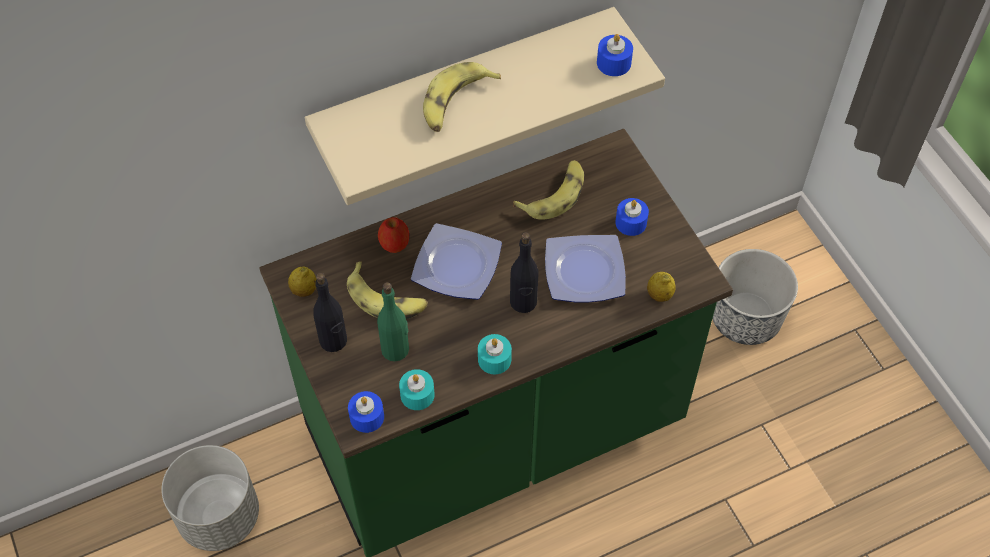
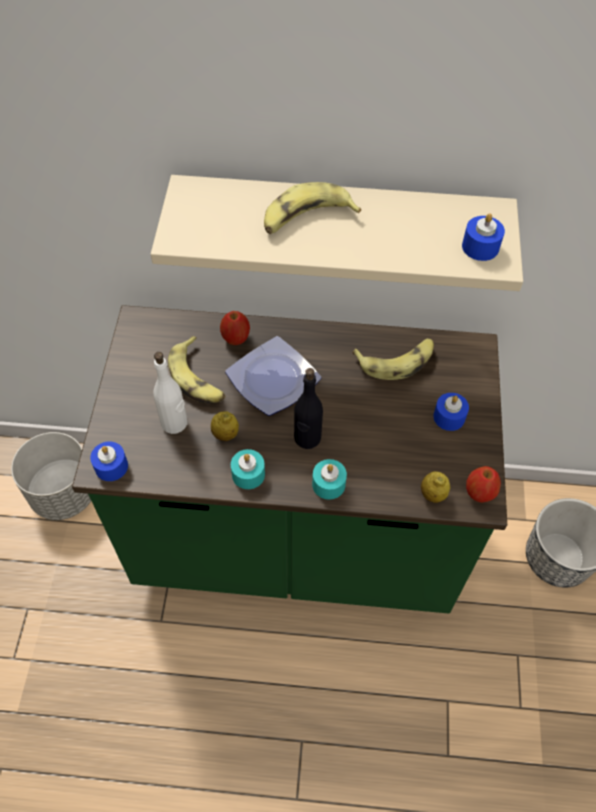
camera: 30 degrees right, 0 degrees up
lemon [288,266,316,297] -> lemon moved to [211,411,239,441]
black bottle [313,273,347,352] -> none
green bottle [377,282,409,361] -> white bottle [153,352,188,434]
turquoise candle [399,369,435,410] -> turquoise candle moved to [312,459,347,500]
plate [545,235,626,302] -> none
none -> apple [466,466,501,503]

